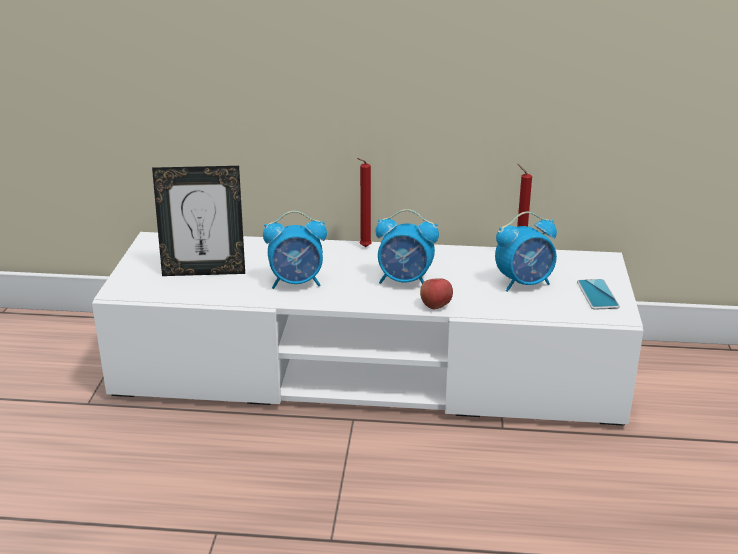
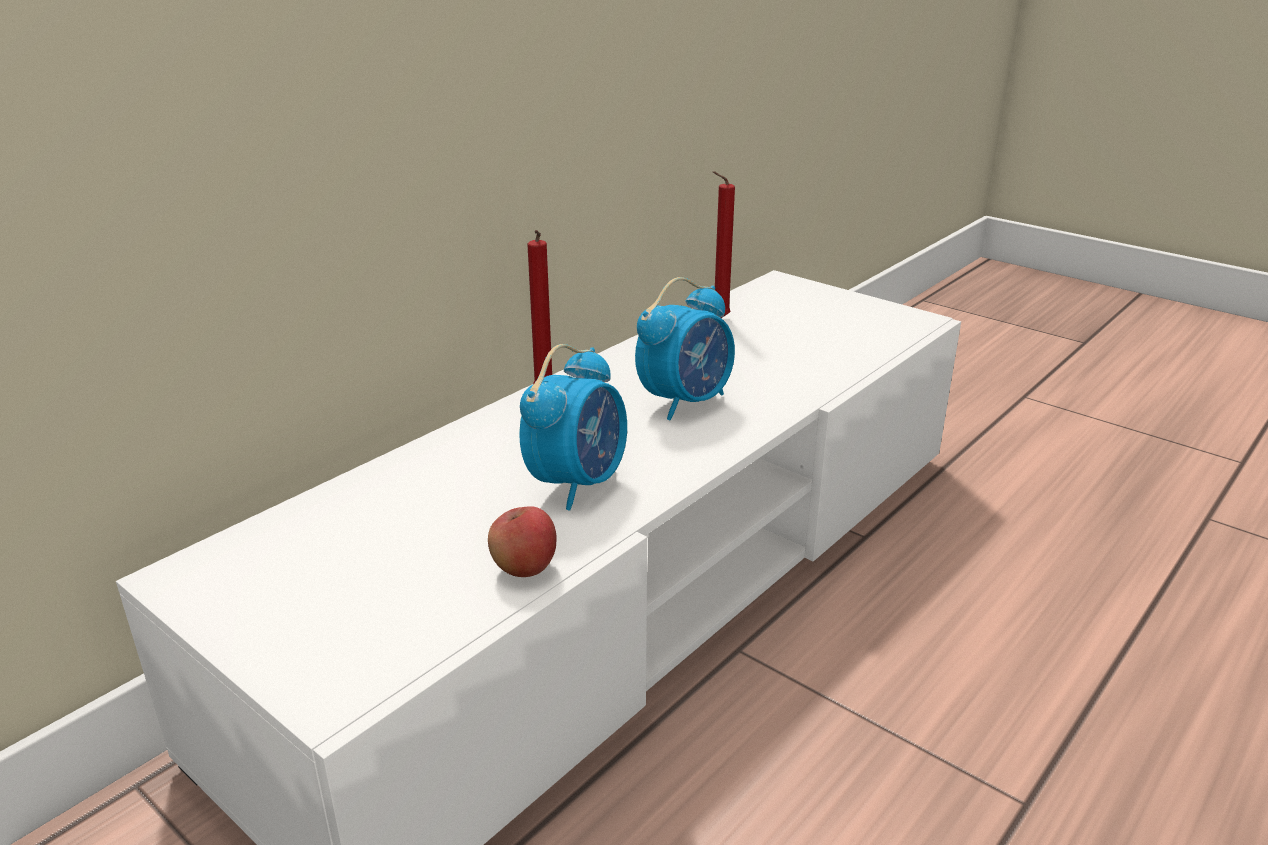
camera: 55 degrees left, 0 degrees up
picture frame [152,166,245,276] -> none
apple [420,278,453,309] -> apple moved to [488,506,557,577]
alarm clock [495,212,557,292] -> none
phone [577,279,620,310] -> none

